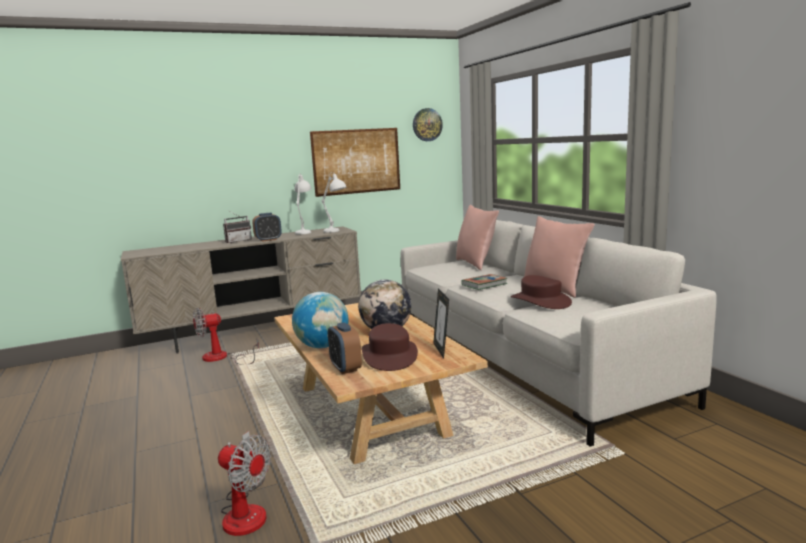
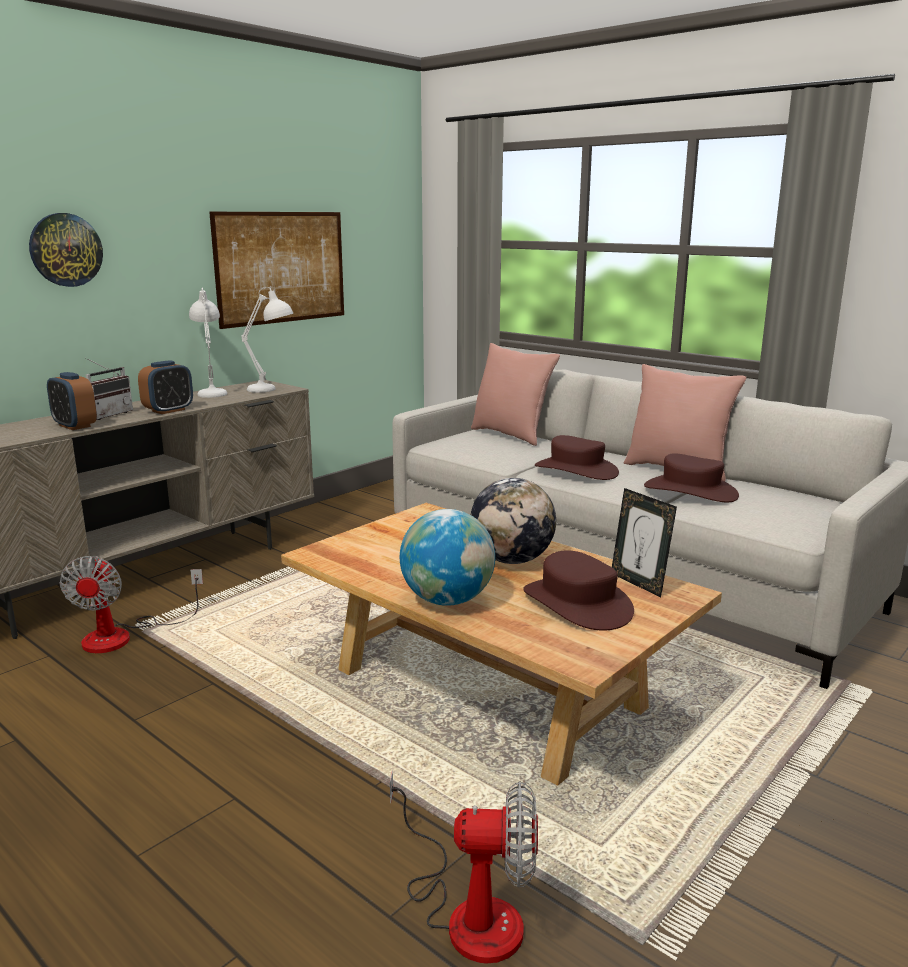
camera: 25 degrees left, 5 degrees up
fan [193,308,259,364] -> fan turned 45 degrees counterclockwise [59,556,203,653]
alarm clock [328,322,362,374] -> alarm clock moved to [47,372,96,430]
wall clock [413,108,443,141] -> wall clock moved to [29,213,103,287]
book [461,274,508,290] -> brown hat [535,435,619,480]

